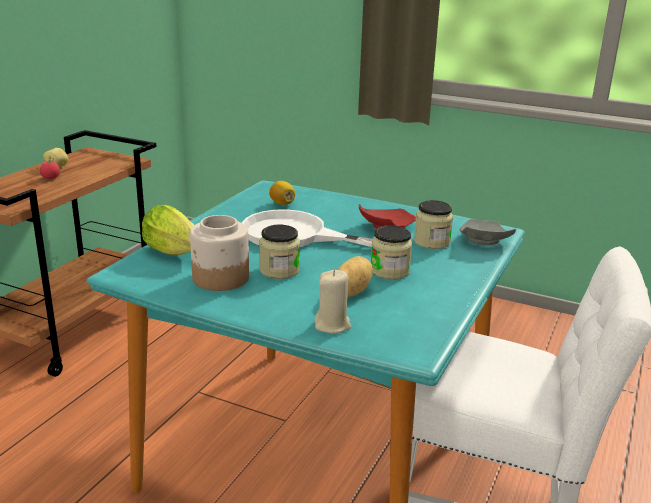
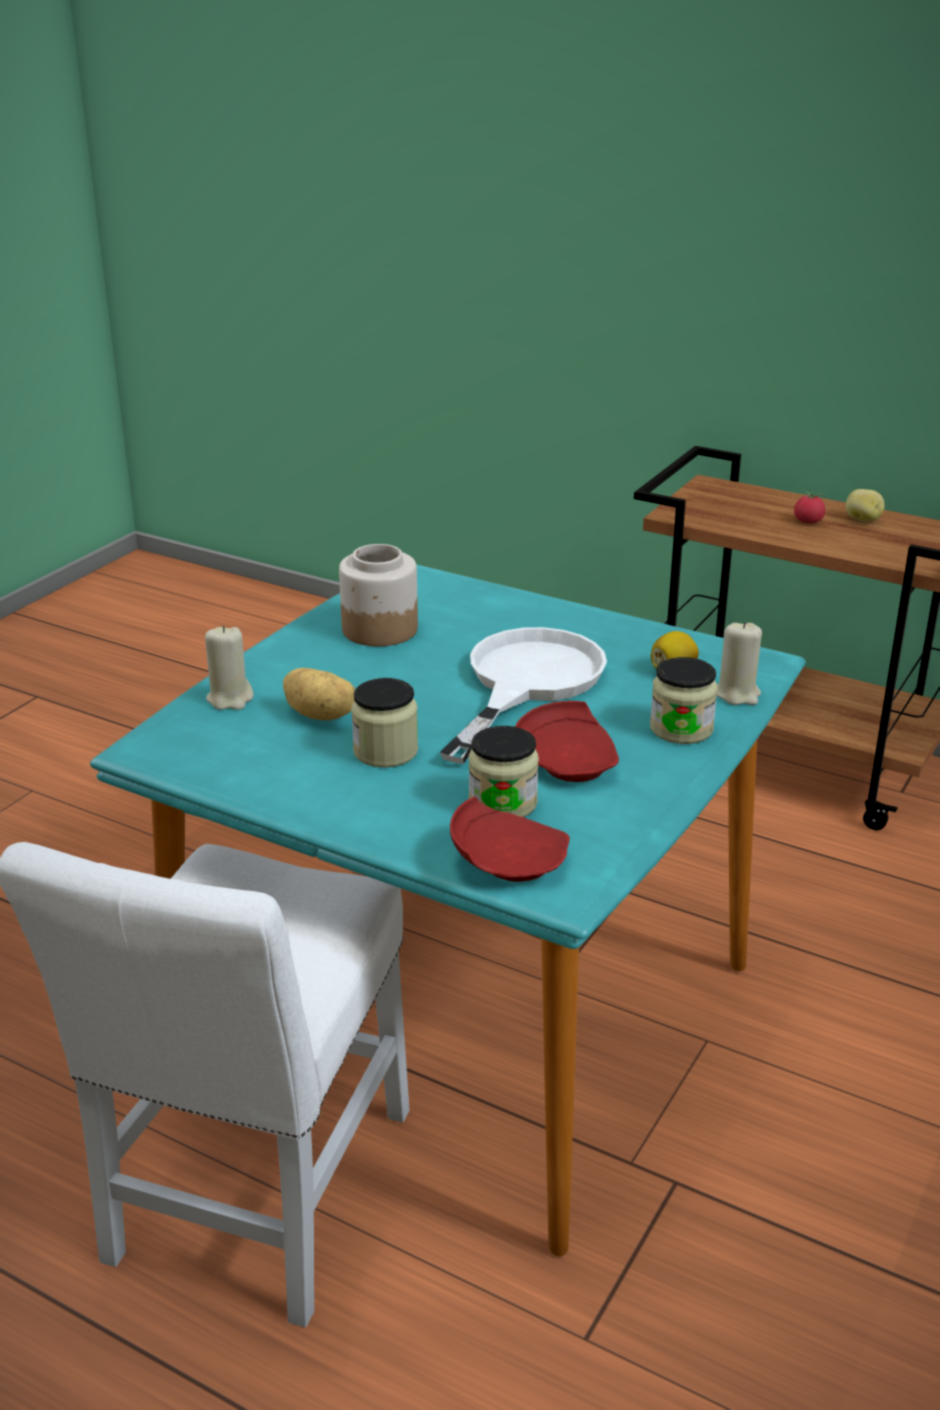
camera: 95 degrees right, 5 degrees up
lettuce [142,205,194,255] -> none
jar [259,225,300,279] -> jar moved to [650,657,718,744]
grey plate [459,219,516,245] -> red plate [450,797,570,882]
none -> beige candle [717,621,762,705]

